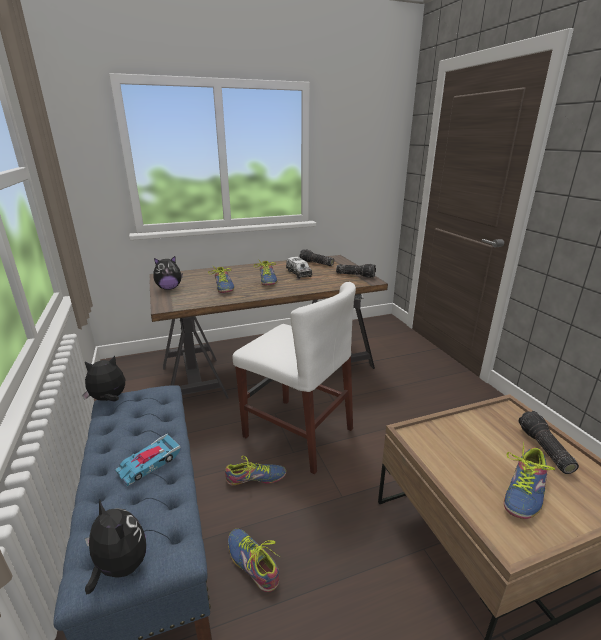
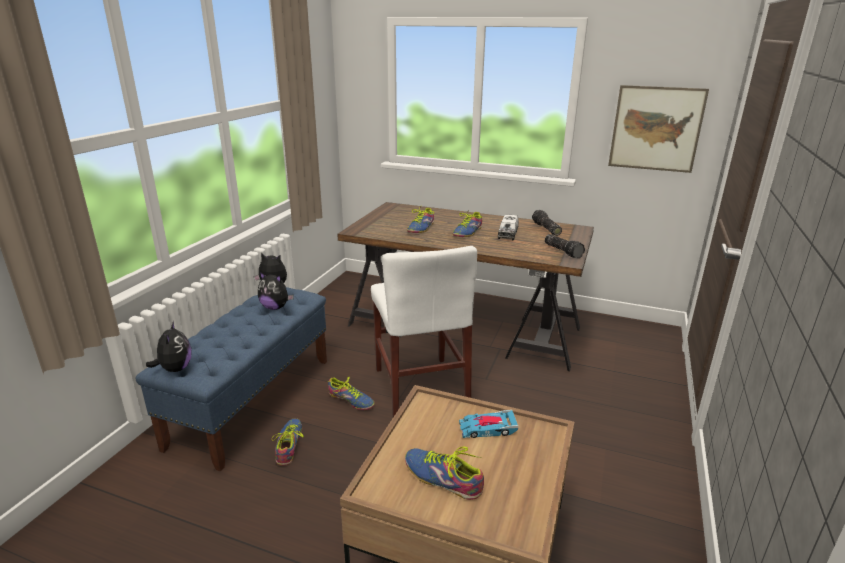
camera: 40 degrees right, 0 degrees up
toy car [115,434,181,486] -> toy car moved to [459,410,518,438]
plush toy [153,256,183,290] -> plush toy moved to [258,272,294,310]
shoe [504,442,555,519] -> shoe turned 45 degrees clockwise [405,447,484,500]
flashlight [519,411,579,474] -> none
none -> picture [608,85,709,173]

